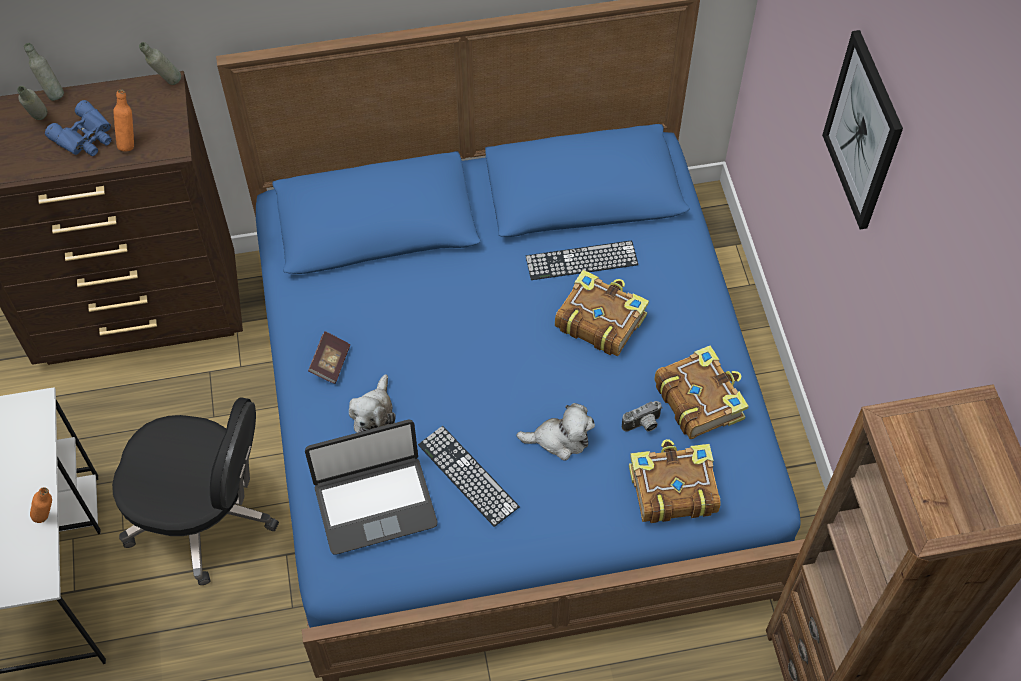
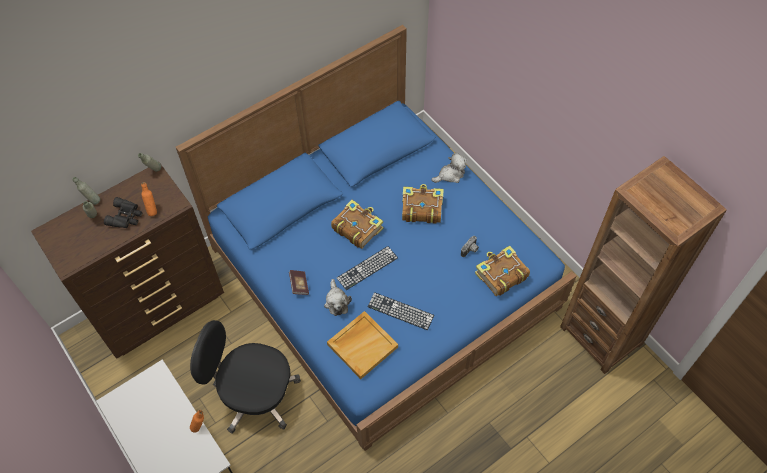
camera: 25 degrees left, 0 degrees up
blue binoculars [45,100,112,156] -> black binoculars [104,197,142,228]
black office chair [112,397,279,585] -> black office chair turned 150 degrees counterclockwise [190,320,301,434]
laptop [305,420,438,554] -> beige tray [327,311,398,379]
plush toy [516,403,595,460] -> plush toy moved to [431,153,467,183]
keyboard [526,240,638,280] -> keyboard moved to [337,246,398,290]
book [654,345,749,439] -> book moved to [331,200,383,249]
picture [822,30,903,229] -> none

